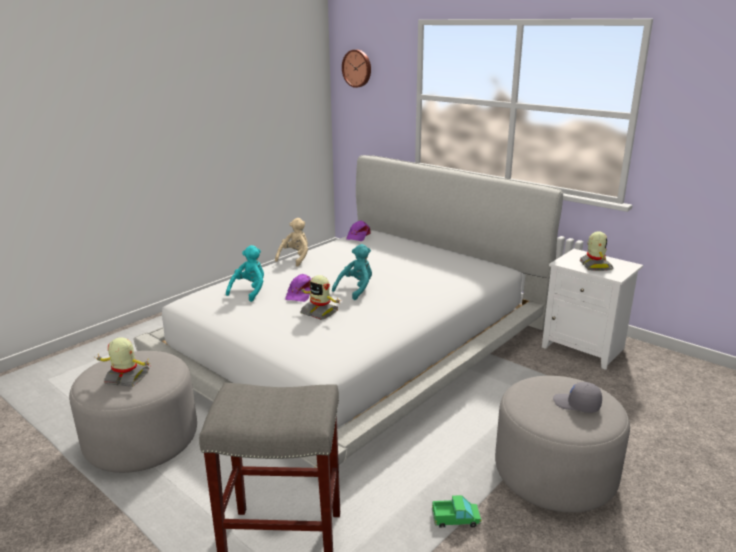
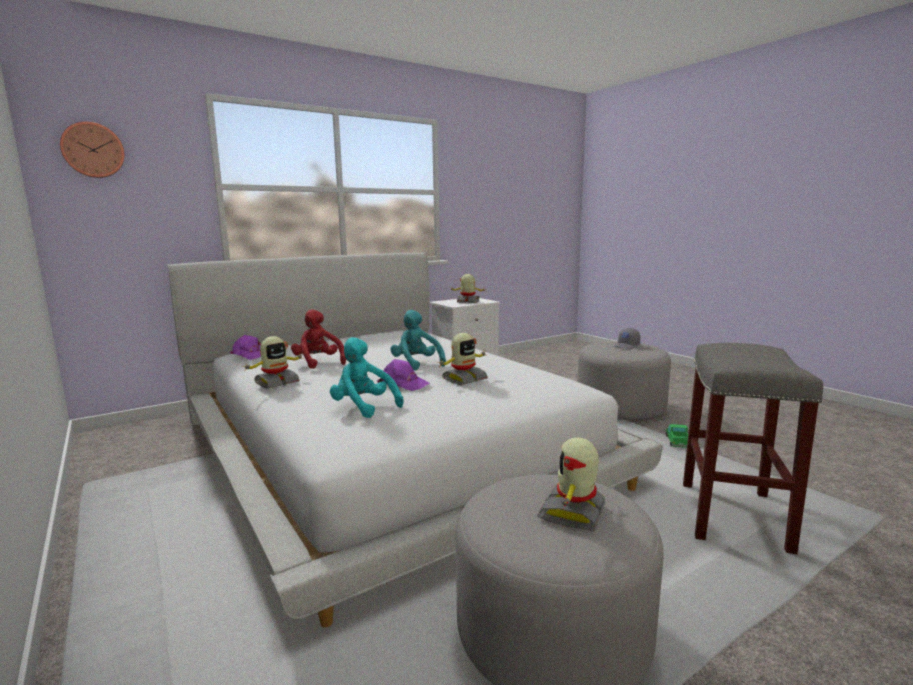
camera: 75 degrees left, 10 degrees down
beige plush toy [275,218,308,267] -> toy robot [242,336,304,389]
none -> red plush toy [291,309,346,369]

